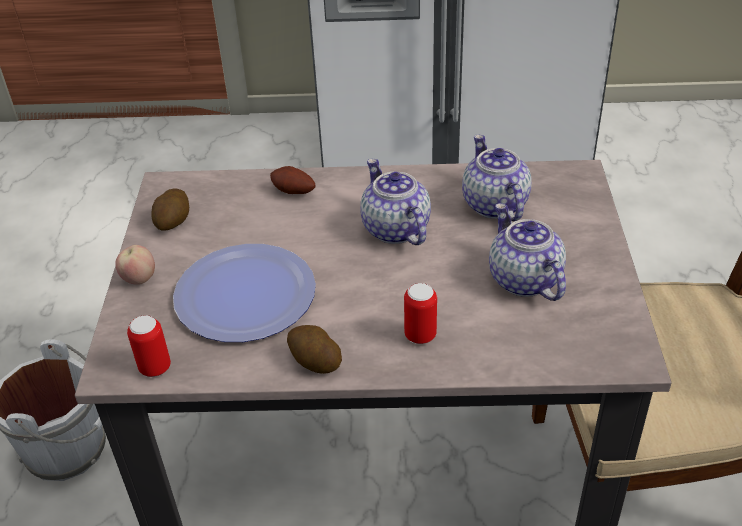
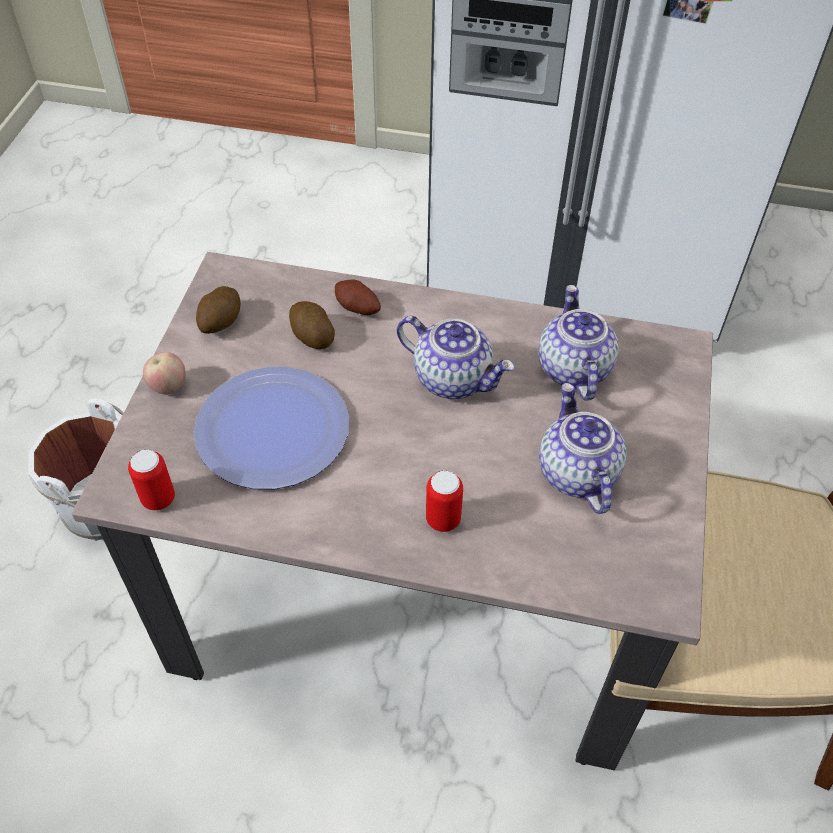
camera: 10 degrees right, 10 degrees up
potato [287,325,342,374] -> potato moved to [289,301,335,349]
teapot [360,159,431,245] -> teapot turned 135 degrees clockwise [397,316,515,399]

